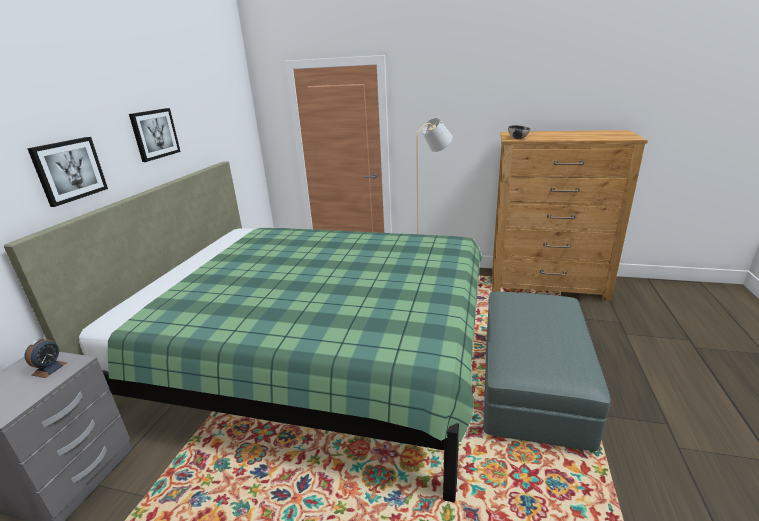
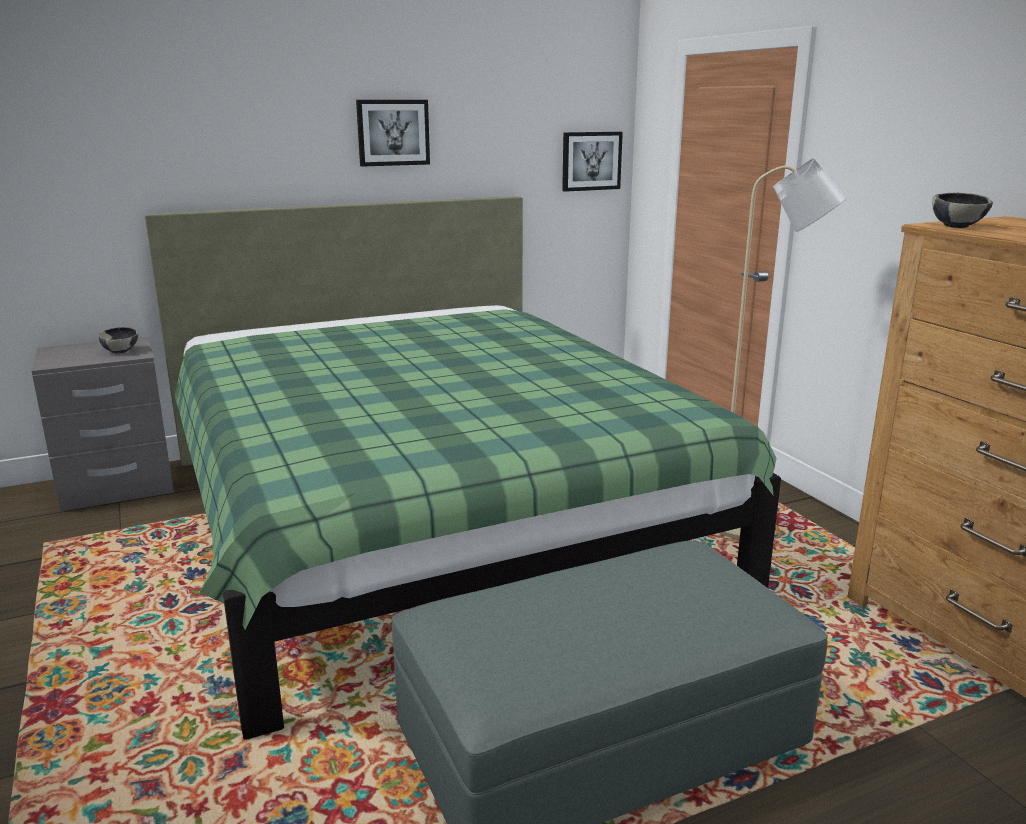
camera: 50 degrees right, 5 degrees down
alarm clock [25,339,67,378] -> bowl [98,327,138,353]
picture [27,137,108,207] -> picture moved to [562,132,623,192]

